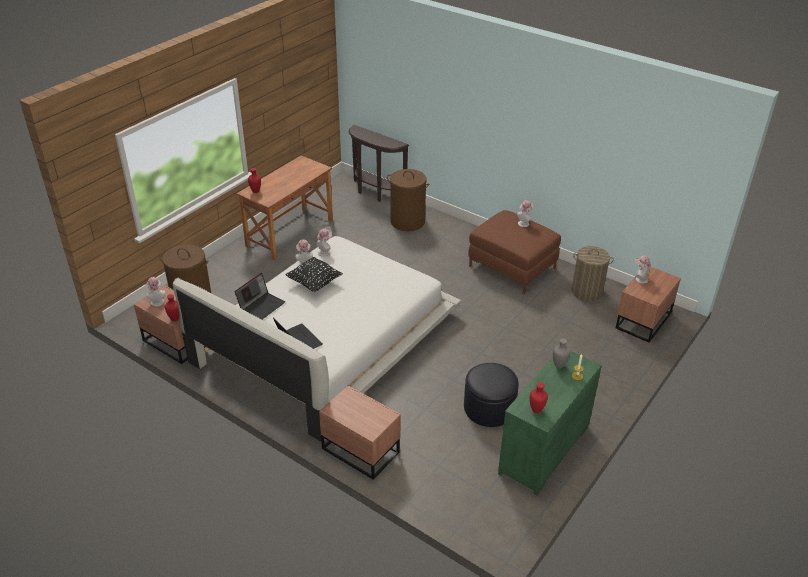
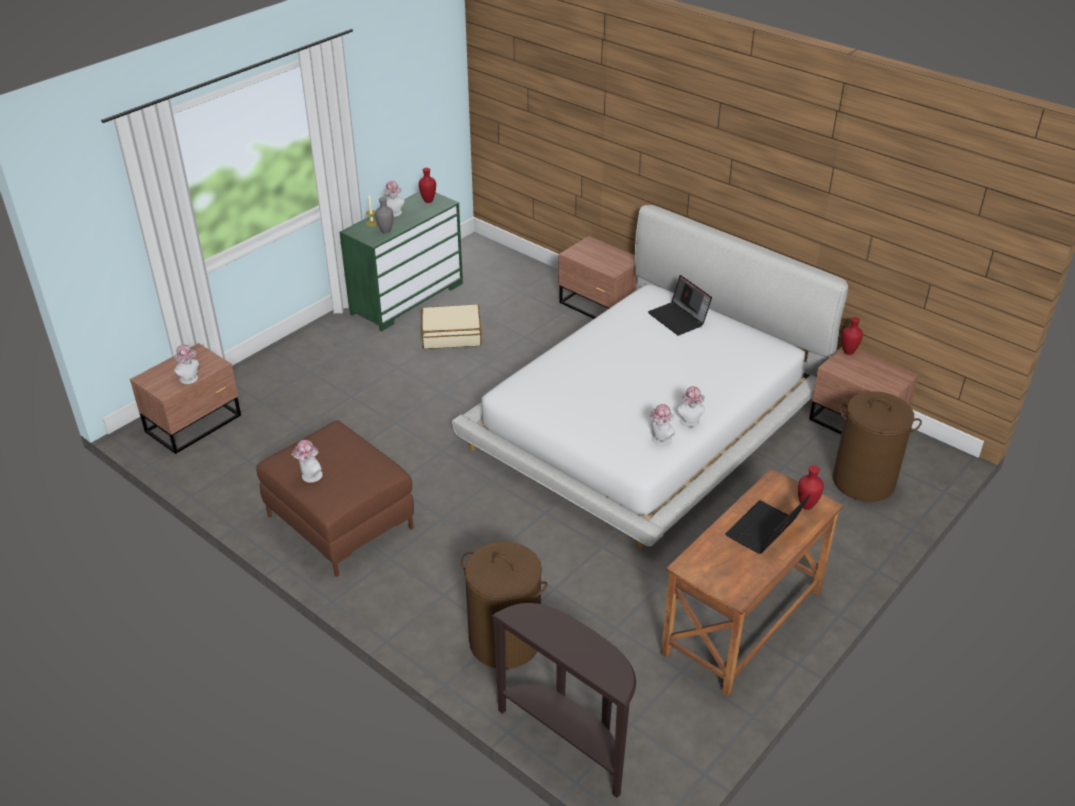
camera: 175 degrees left, 0 degrees up
hat [146,277,165,307] -> hat moved to [383,181,405,217]
laptop [235,273,285,319] -> laptop moved to [725,494,810,554]
black pillow [285,257,343,292] -> none
black ottoman [464,363,519,427] -> beige suitcase [421,304,482,349]
laundry basket [571,246,614,301] -> none

